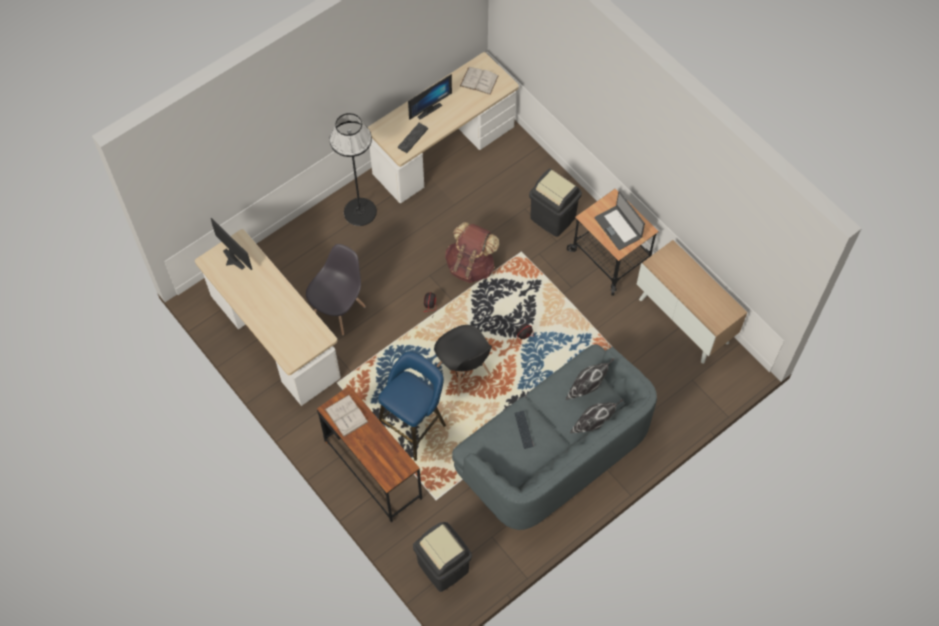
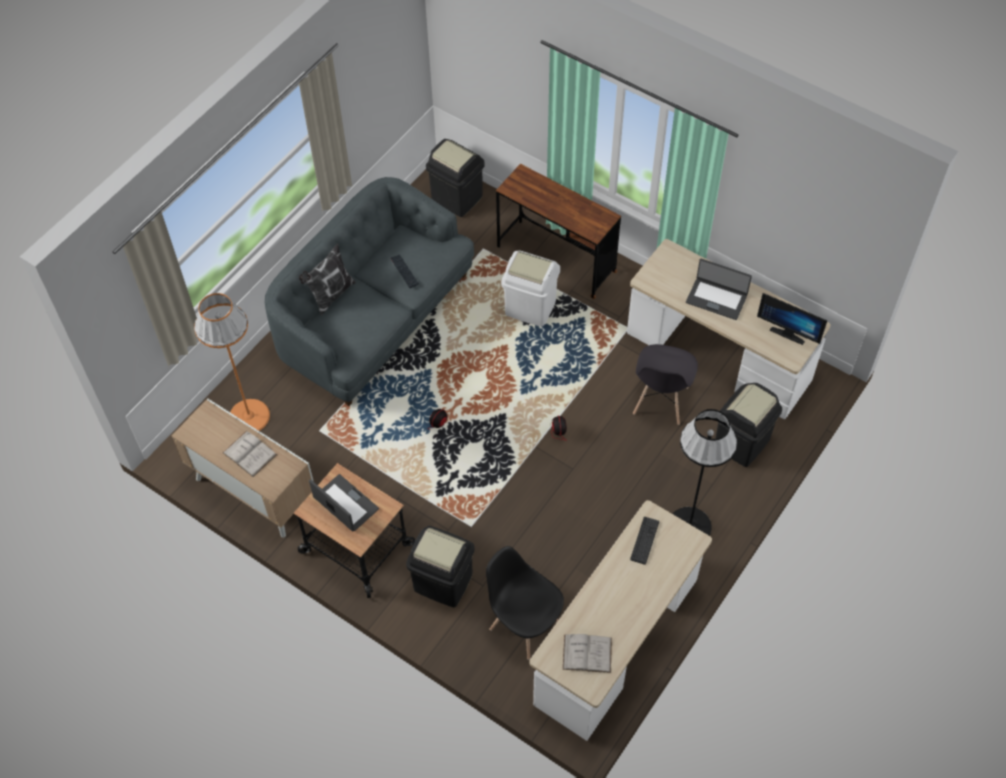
camera: 165 degrees right, 5 degrees down
white book [325,395,368,437] -> white book moved to [223,431,277,477]
blue stool [378,351,446,461] -> white trash can [501,250,560,327]
monitor [408,74,452,120] -> none
black chair [434,325,492,396] -> black chair moved to [486,546,564,660]
brown backpack [445,222,499,283] -> none
pillow [566,358,615,400] -> none
none -> orange floor lamp [194,293,270,431]
none -> laptop [686,259,752,320]
none -> black trash can [715,383,782,467]

